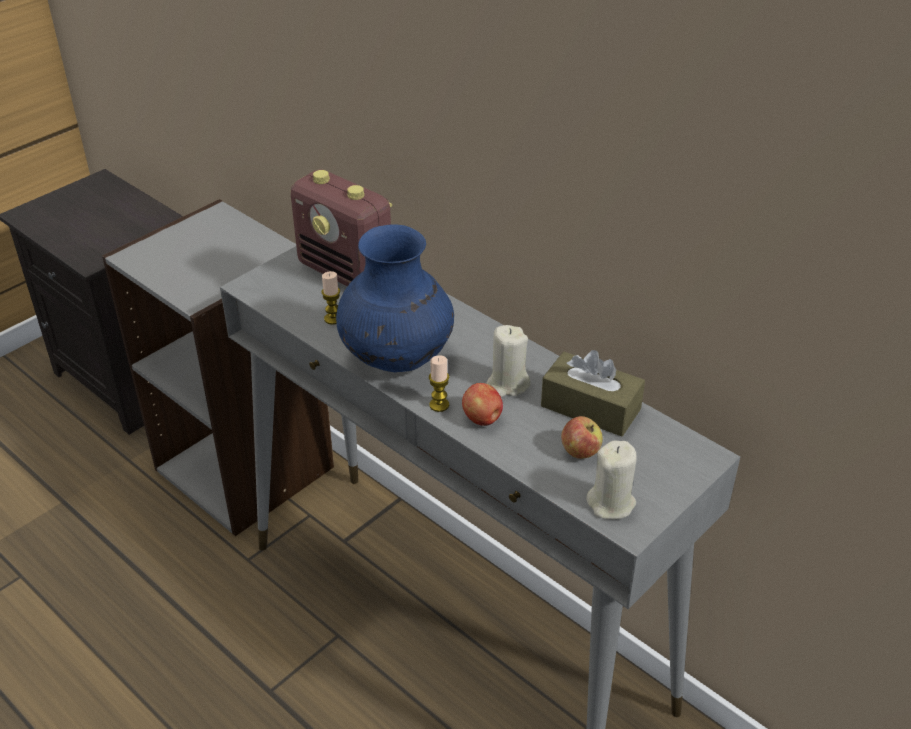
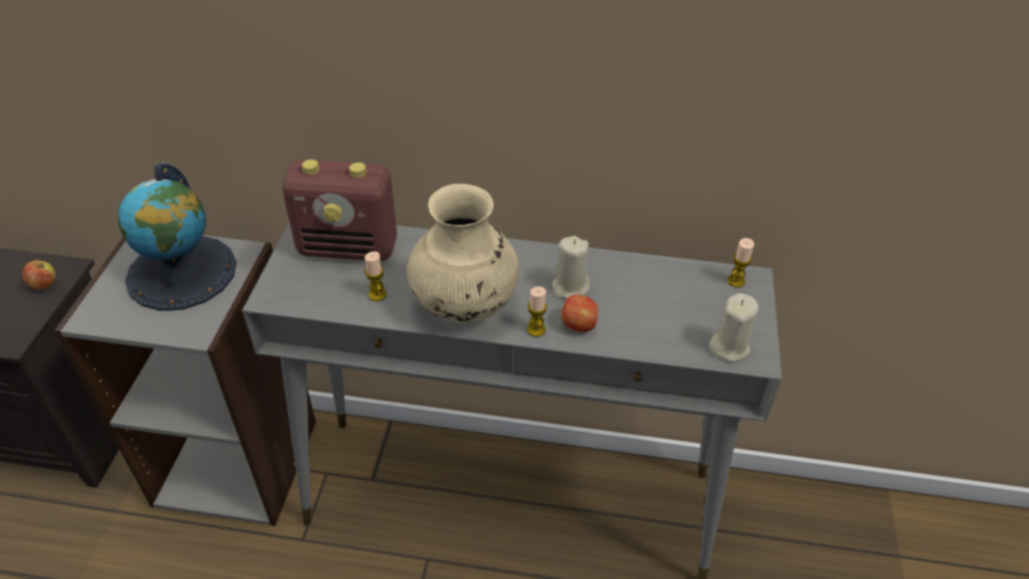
camera: 35 degrees left, 5 degrees up
blue vase [336,224,454,372] -> beige vase [407,184,520,323]
brown tissue box [541,350,645,436] -> none
apple [561,416,603,459] -> apple moved to [22,260,56,290]
none -> globe [118,163,237,311]
none -> candle [727,238,754,288]

